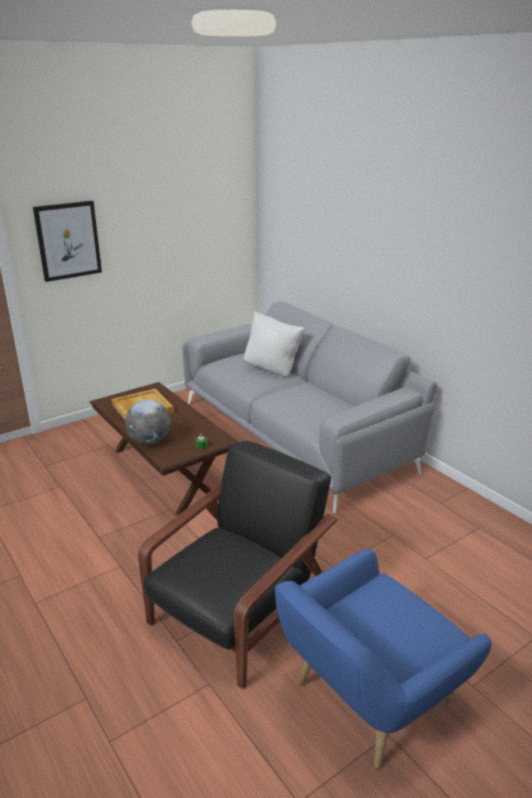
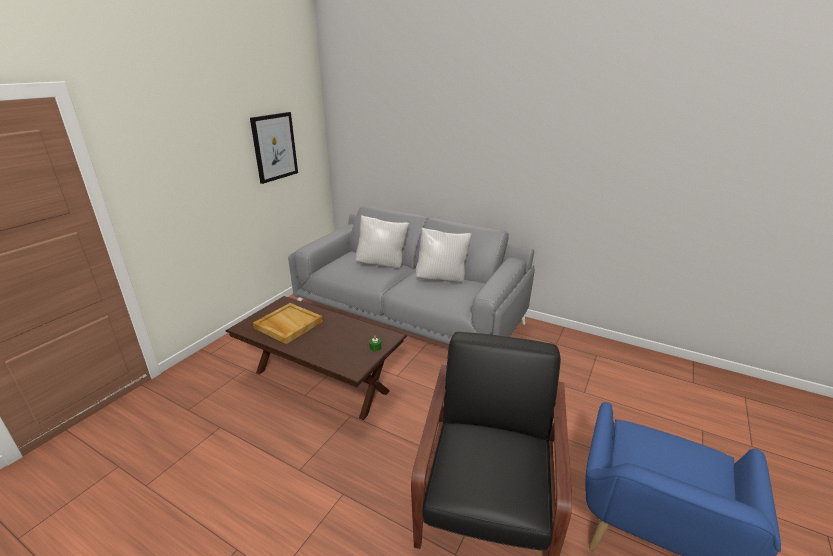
camera: 25 degrees left, 0 degrees up
picture [33,201,102,282] -> picture moved to [250,112,298,184]
globe [125,400,171,444] -> none
none -> white pillow [416,228,472,282]

